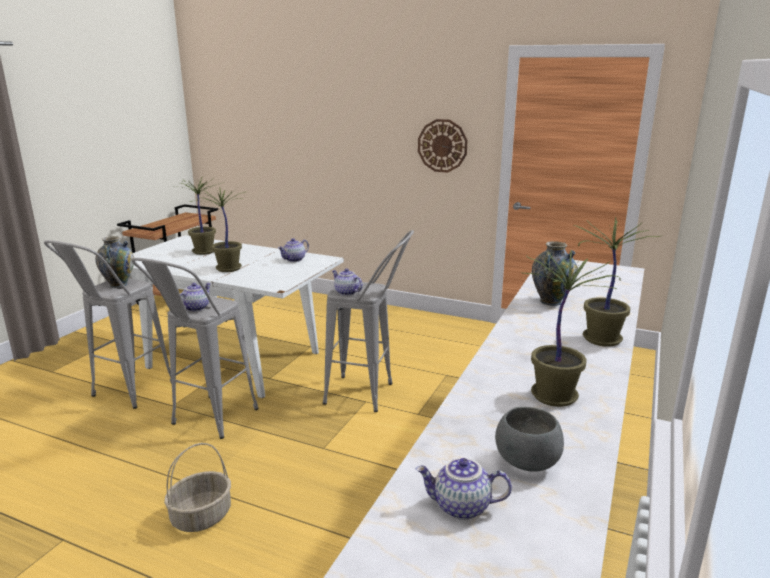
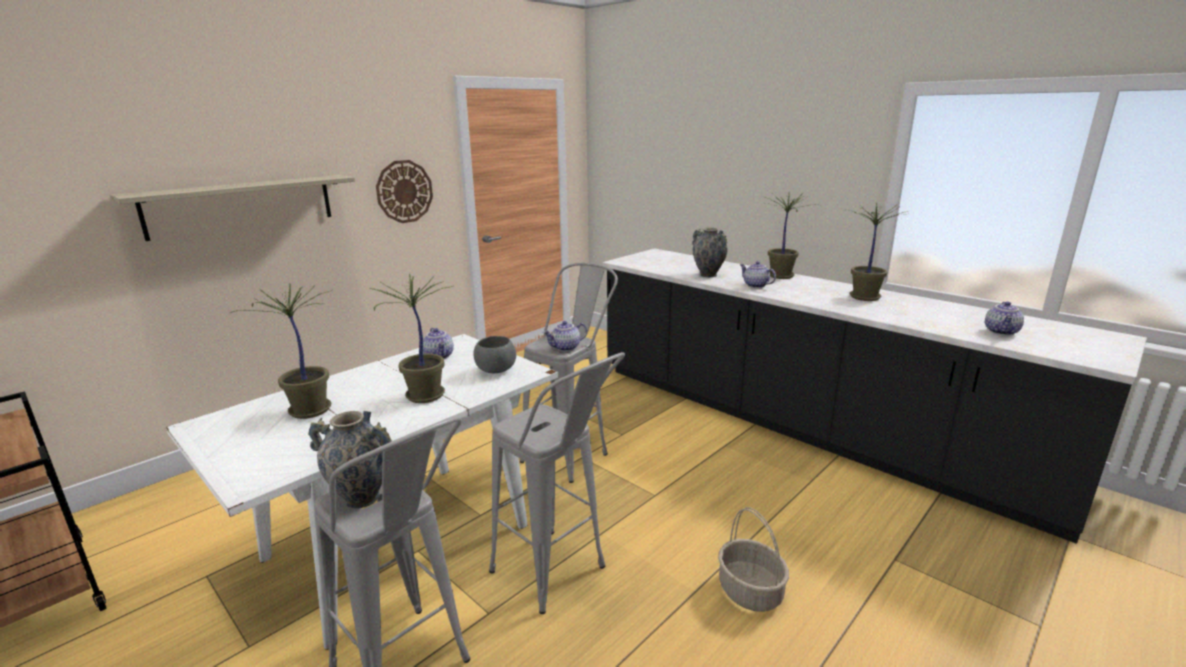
camera: 70 degrees left, 0 degrees up
teapot [180,283,211,311] -> teapot moved to [740,261,776,288]
grey bowl [495,407,564,472] -> grey bowl moved to [474,336,516,373]
none -> shelf [110,175,355,241]

